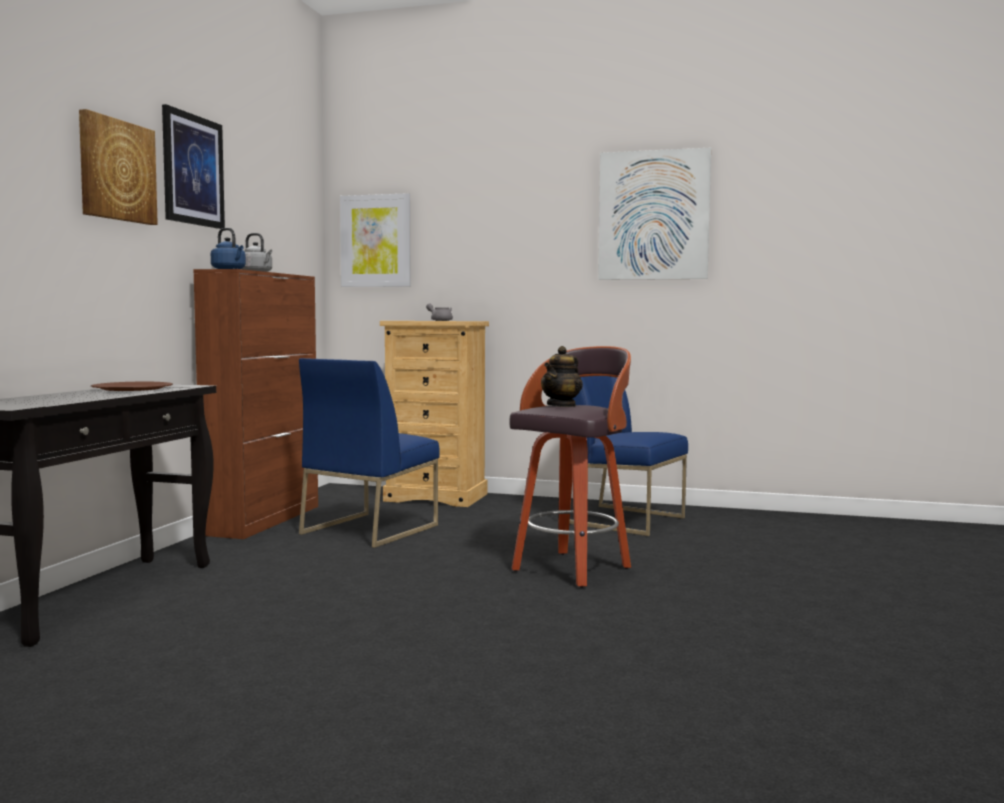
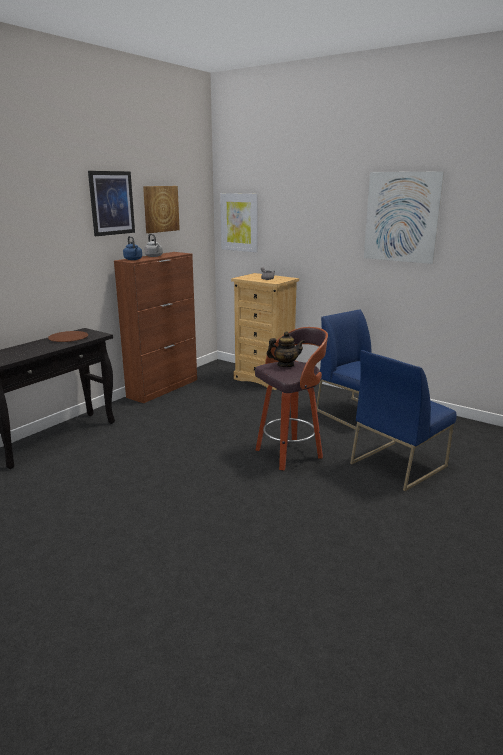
camera: 20 degrees right, 15 degrees up
picture [79,109,158,225] -> picture moved to [143,186,180,233]
blue chair [299,358,440,548] -> blue chair moved to [350,350,457,491]
teapot [541,346,583,407] -> teapot turned 150 degrees counterclockwise [267,331,305,367]

